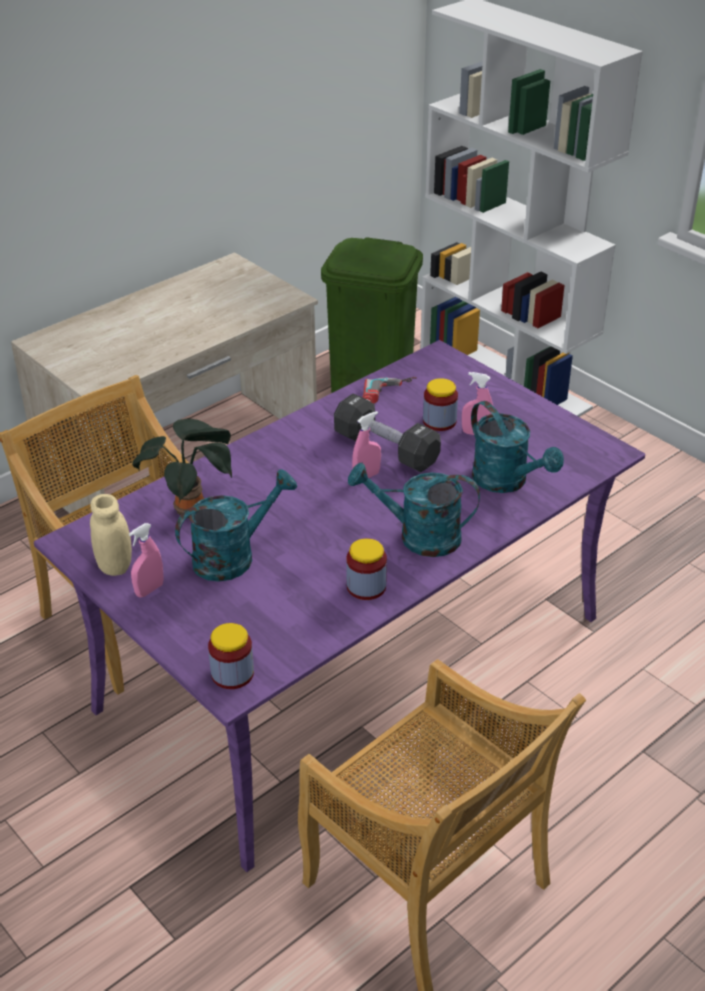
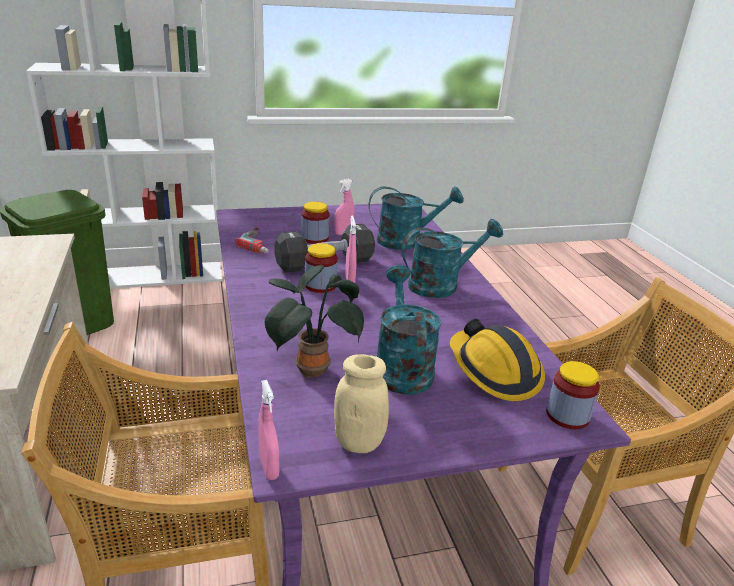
camera: 65 degrees left, 10 degrees down
pink spray bottle [129,523,163,597] -> pink spray bottle moved to [258,380,279,480]
jar [346,538,387,600] -> jar moved to [305,243,338,293]
turquoise watering can [348,463,480,557] -> turquoise watering can turned 150 degrees counterclockwise [402,219,503,298]
none -> hard hat [450,319,545,401]

